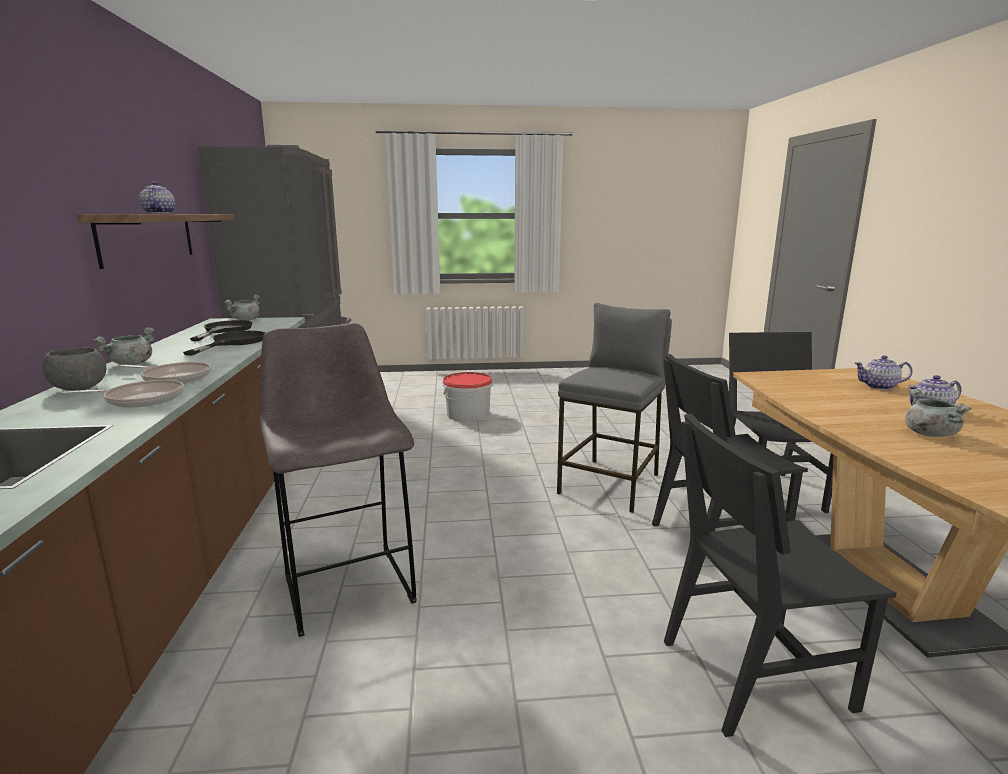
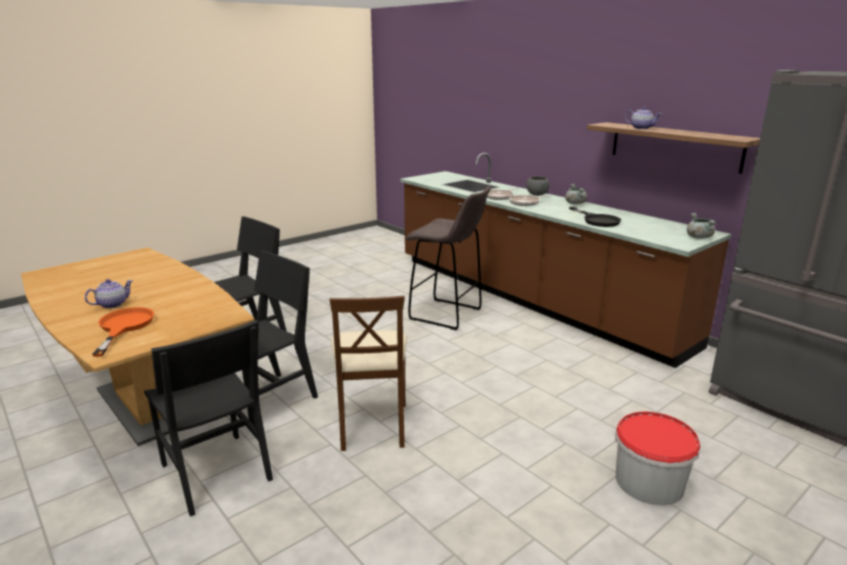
camera: 145 degrees right, 5 degrees up
black frying pan [190,320,252,341] -> none
grey stool [557,303,672,513] -> brown chair [330,296,407,451]
teapot [854,355,913,390] -> orange frying pan [92,307,154,357]
grey cooking pot [905,389,972,437] -> none

